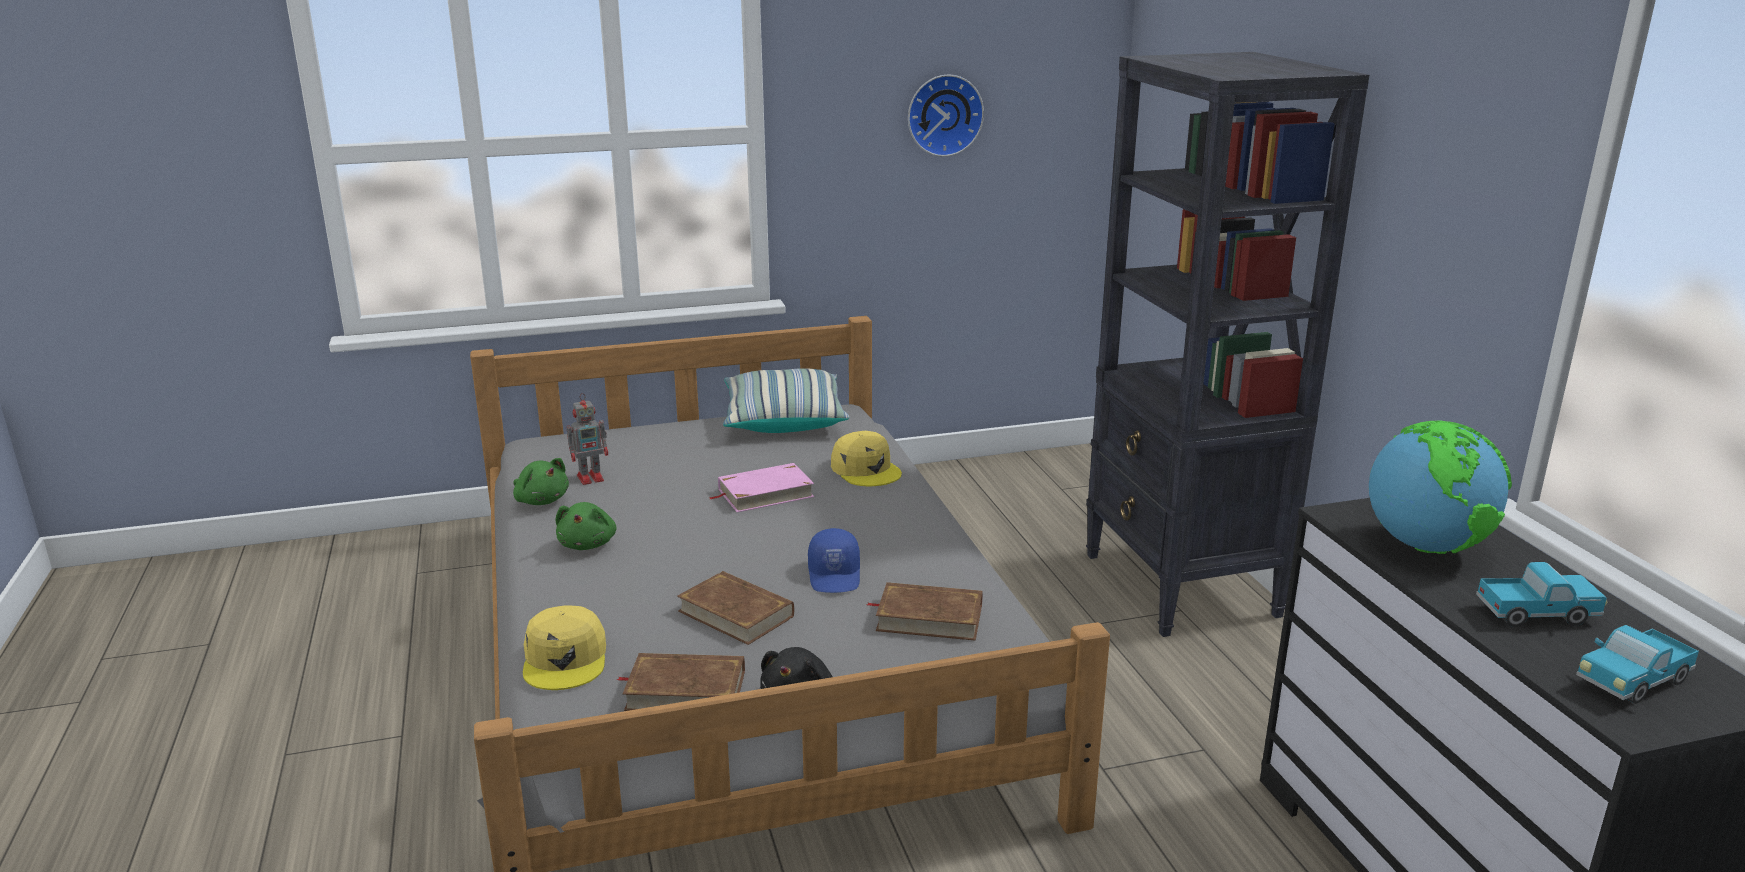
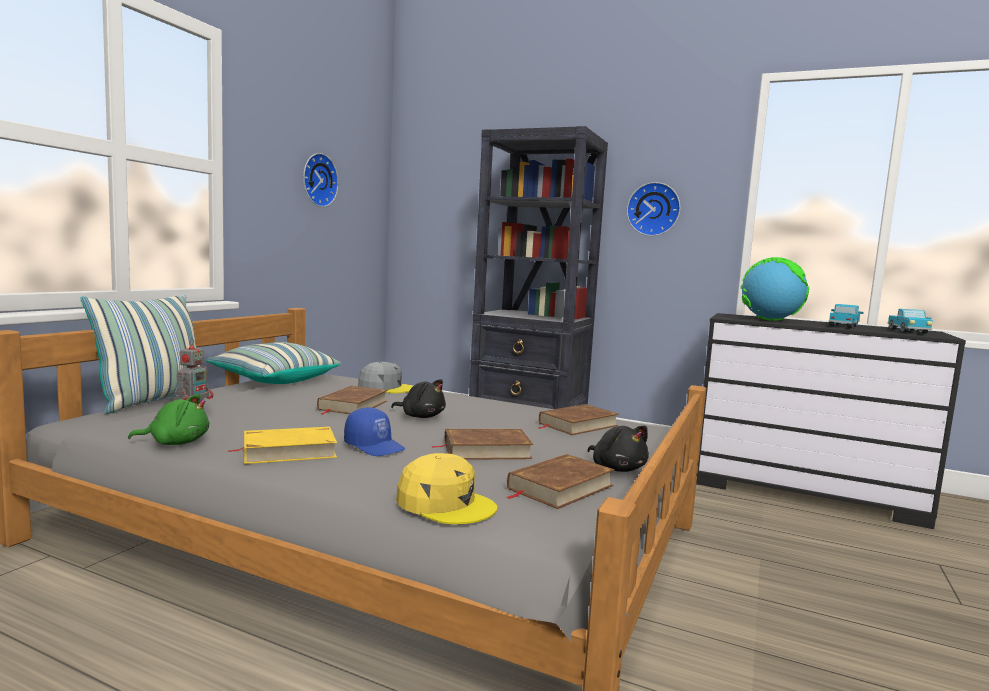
camera: 50 degrees left, 15 degrees down
green plush toy [555,502,617,550] -> yellow book [227,427,337,464]
pink book [708,463,814,512] -> brown book [317,386,388,415]
blue cap [808,528,860,593] -> blue cap moved to [344,407,405,456]
yellow cap [831,431,902,486] -> grey cap [358,362,413,393]
none -> pillow [80,295,201,414]
none -> black plush toy [391,379,446,418]
none -> wall clock [627,182,681,236]

